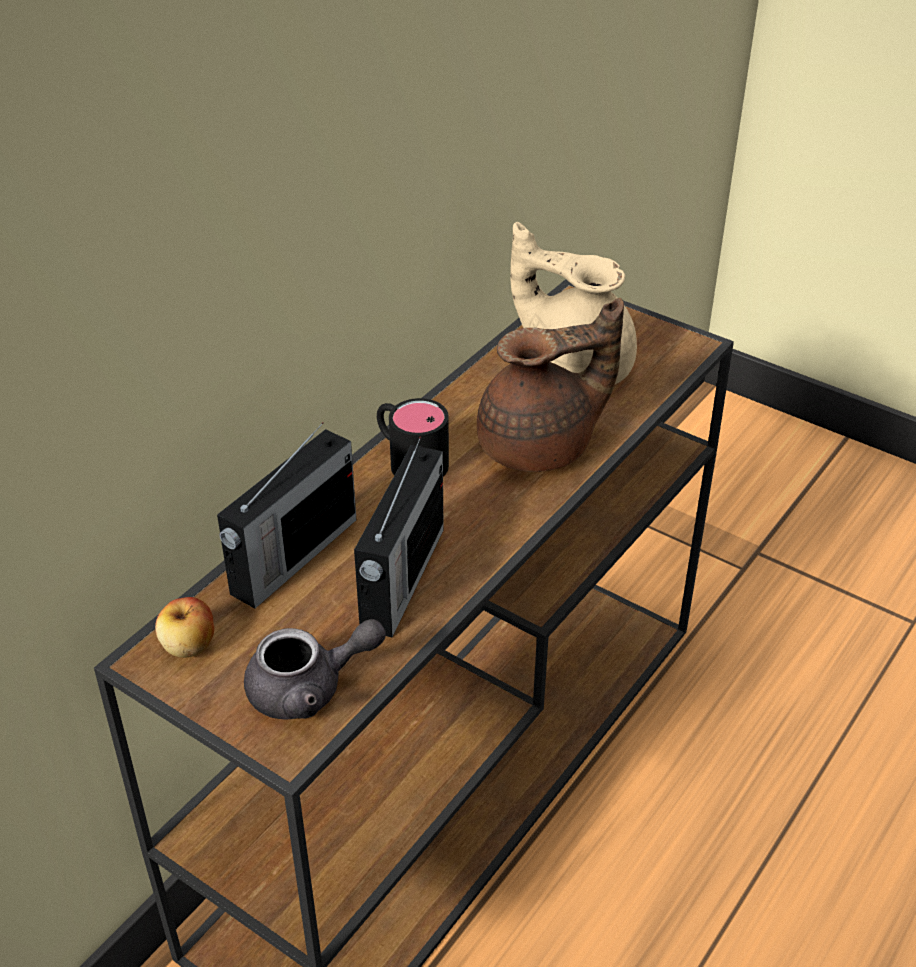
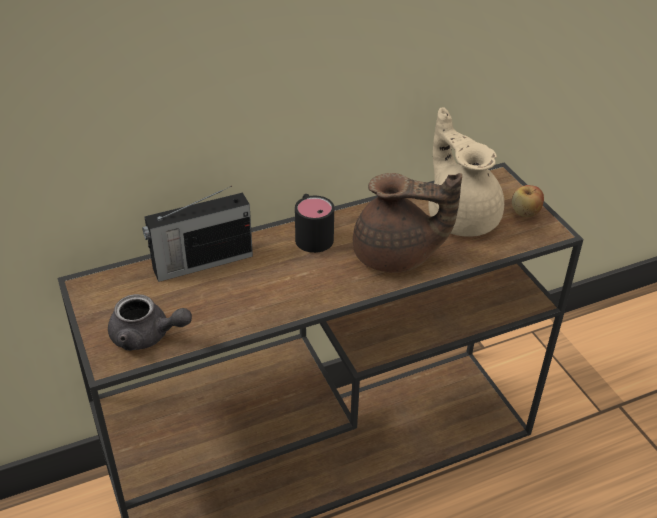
camera: 30 degrees right, 0 degrees up
apple [155,597,214,658] -> apple moved to [512,185,544,217]
radio [354,437,444,637] -> none

